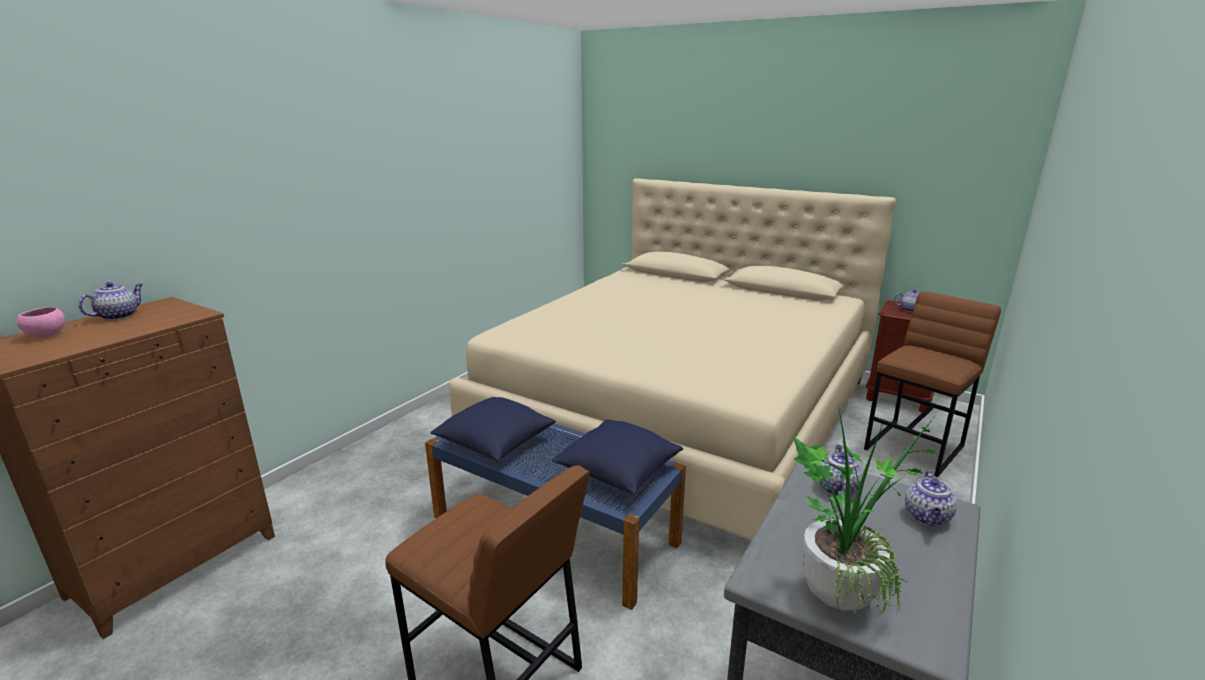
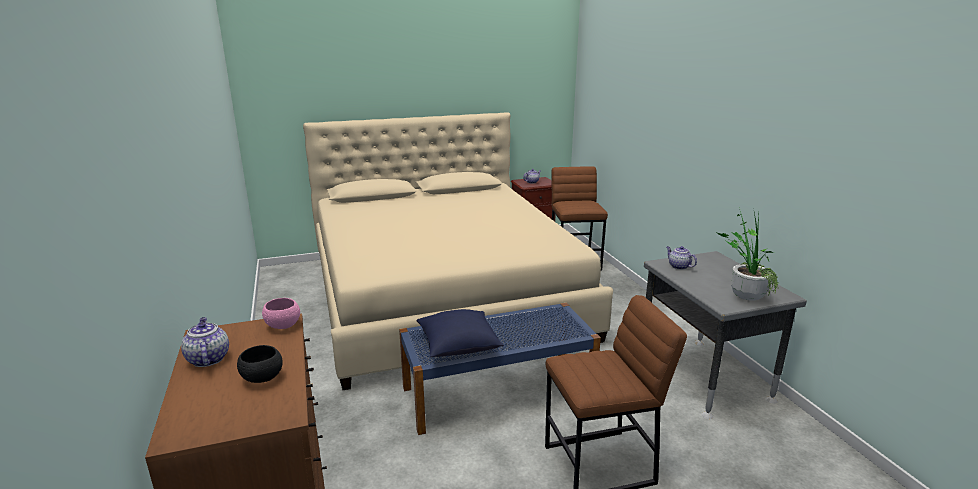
camera: 50 degrees left, 0 degrees up
pink bowl [17,307,65,338] -> pink bowl moved to [262,298,300,329]
blue pillow [552,419,683,495] -> none
teapot [905,470,957,526] -> none
none -> black bowl [237,345,283,383]

